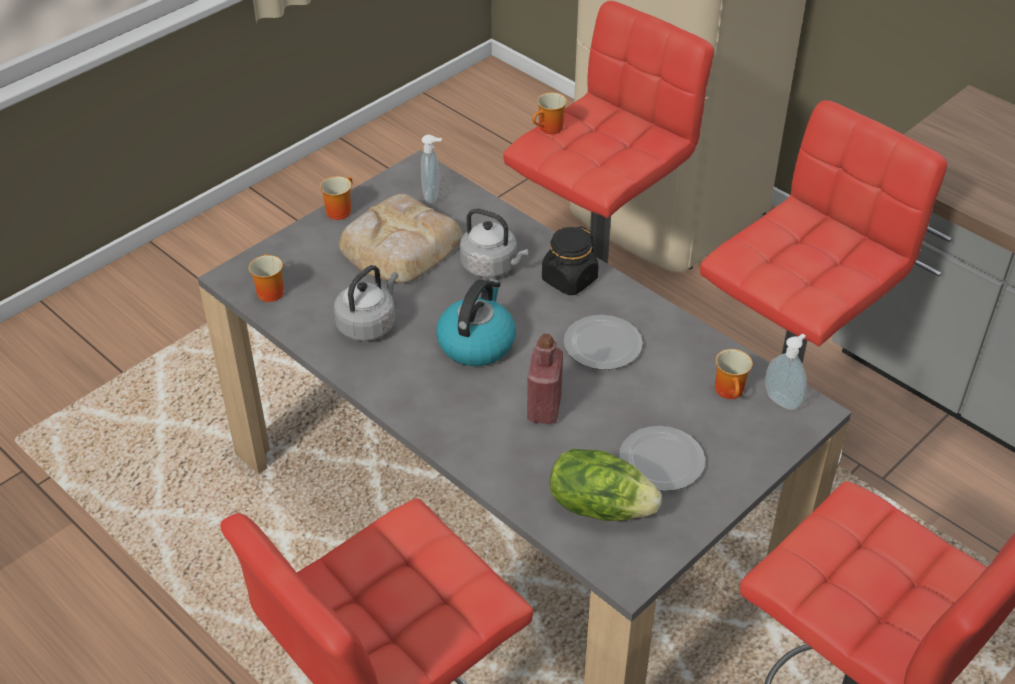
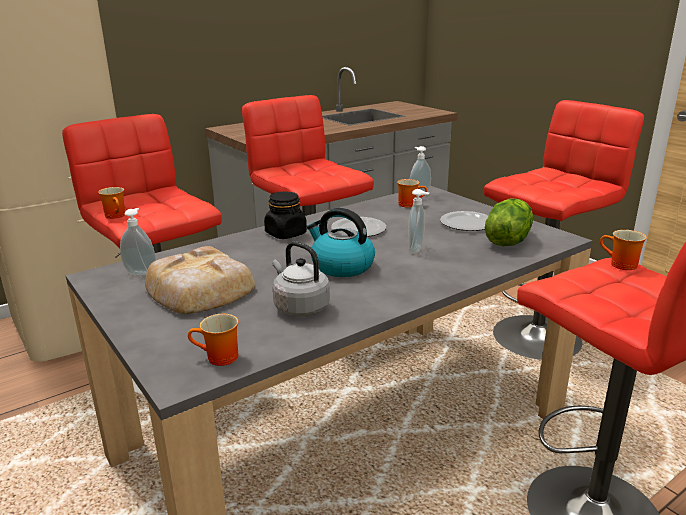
camera: 80 degrees left, 20 degrees down
mug [320,176,352,220] -> mug moved to [600,230,647,270]
grey kettle [460,209,529,278] -> none
red bottle [527,334,563,424] -> soap dispenser [408,189,430,253]

